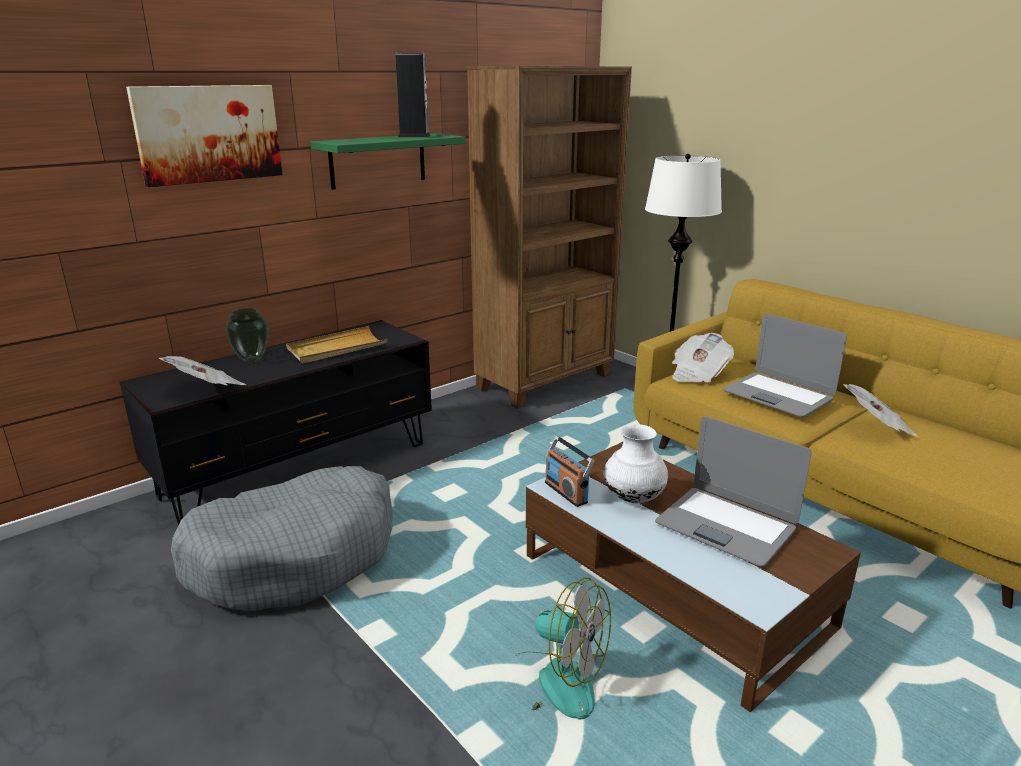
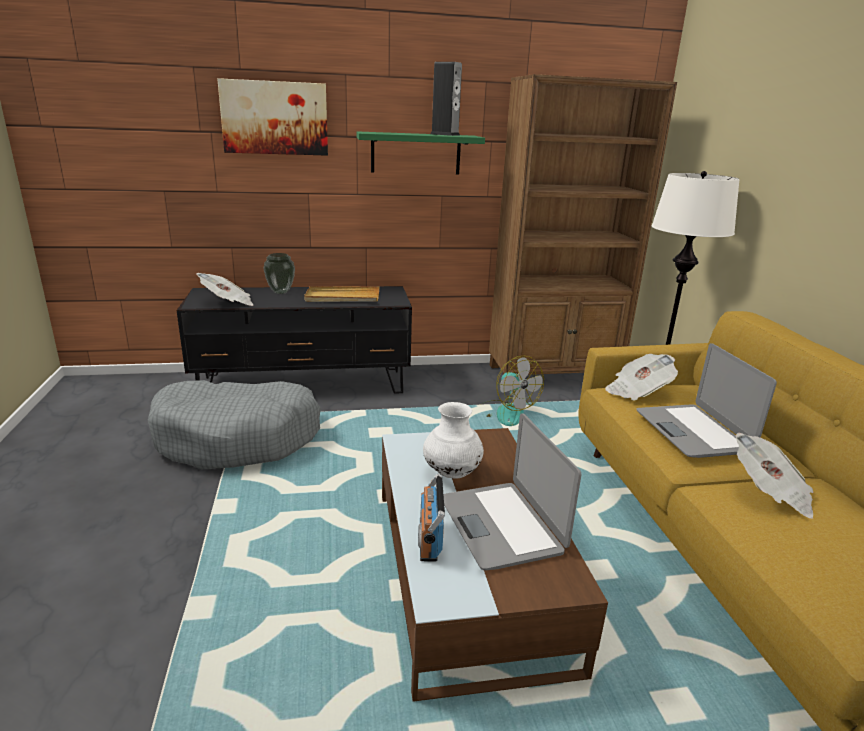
camera: 30 degrees right, 0 degrees up
fan [514,578,611,720] -> fan moved to [480,355,544,426]
radio [545,436,594,507] -> radio moved to [418,473,445,561]

